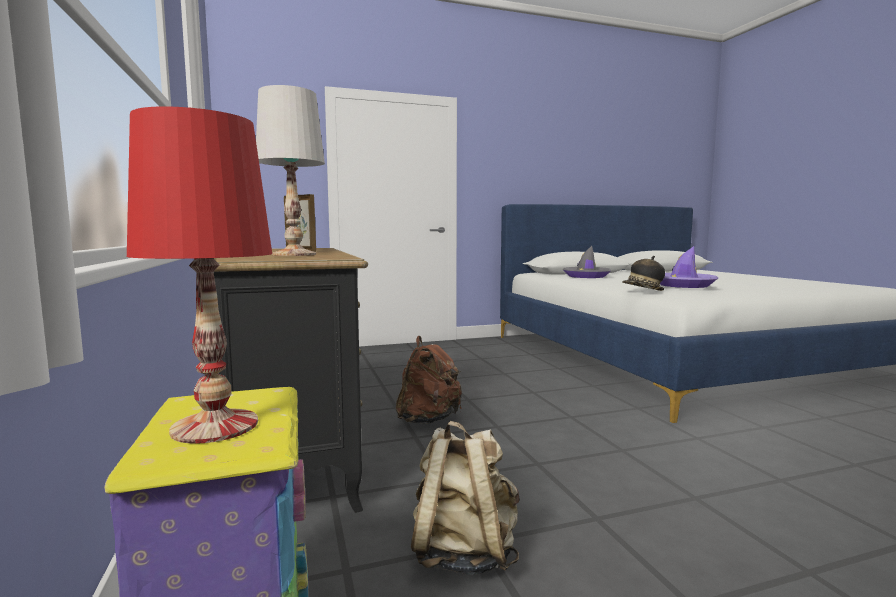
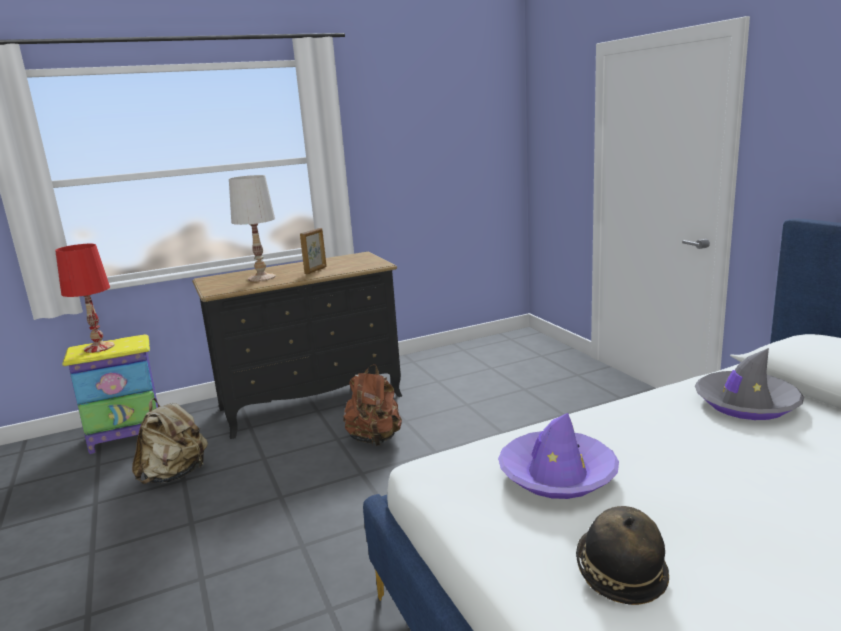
camera: 85 degrees right, 10 degrees up
hat [622,256,665,291] -> hat moved to [576,506,669,605]

